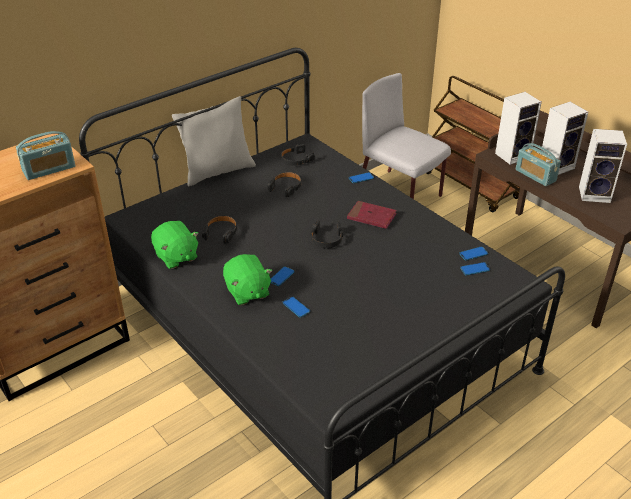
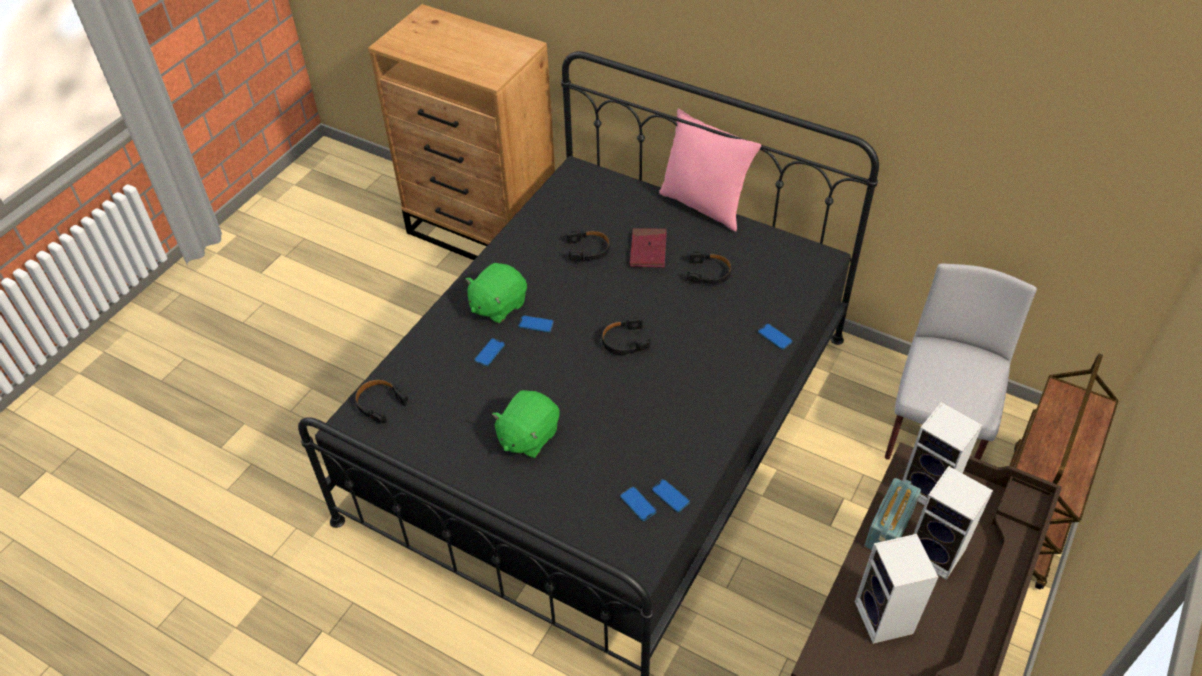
camera: 70 degrees right, 10 degrees up
radio [16,131,75,180] -> none
green plush toy [151,221,199,269] -> green plush toy moved to [492,390,560,458]
grey pillow [172,96,256,186] -> pink pillow [659,108,761,232]
black headphones [281,144,315,166] -> black headphones moved to [355,379,408,424]
red book [347,201,397,229] -> red book moved to [630,228,667,268]

